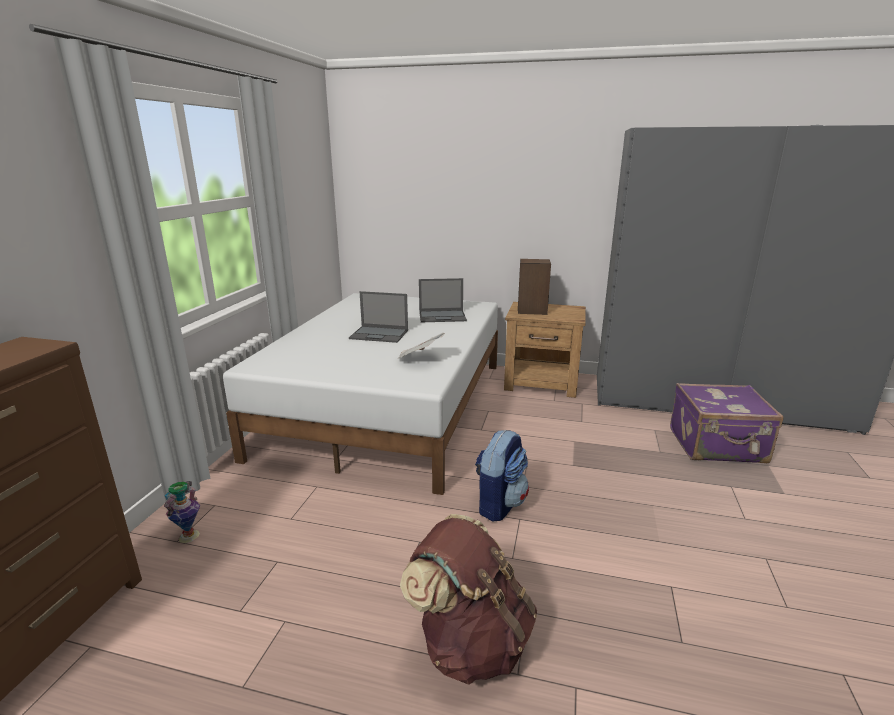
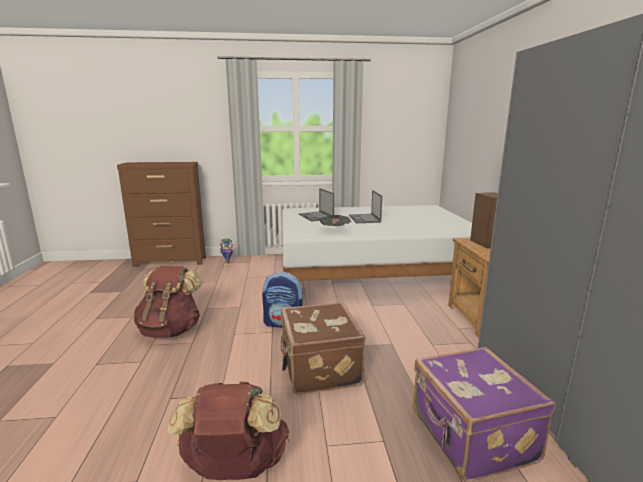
camera: 70 degrees right, 5 degrees down
laptop [419,278,467,322] -> laptop moved to [299,188,334,222]
none -> brown backpack [168,381,289,480]
none -> brown suitcase [279,302,366,395]

